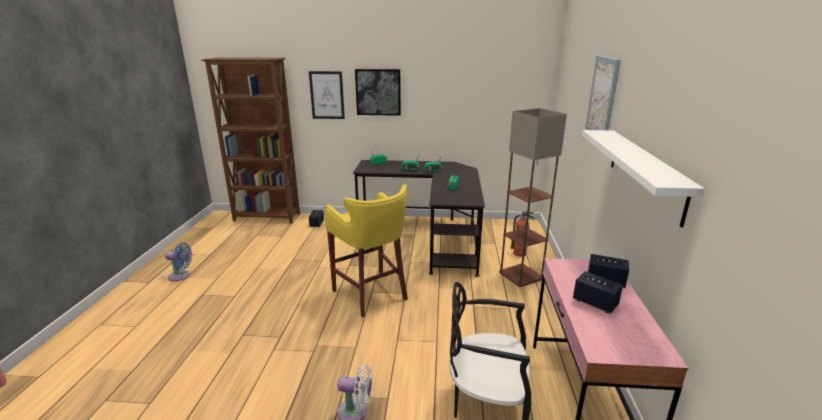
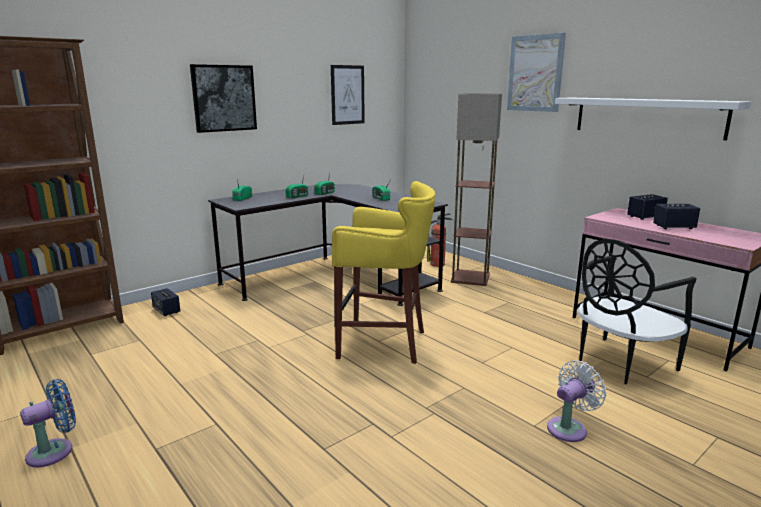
camera: 45 degrees left, 5 degrees down
picture [309,71,345,119] -> picture moved to [331,65,365,125]

